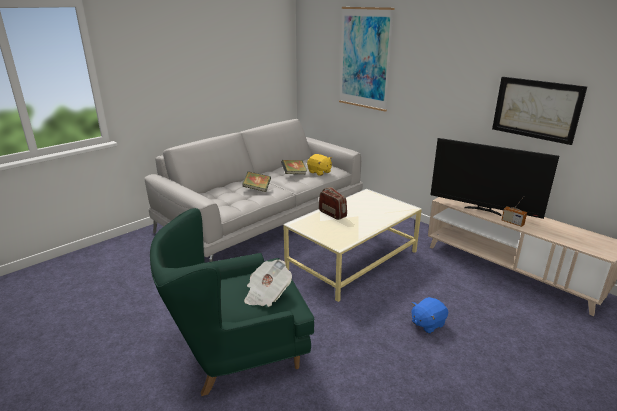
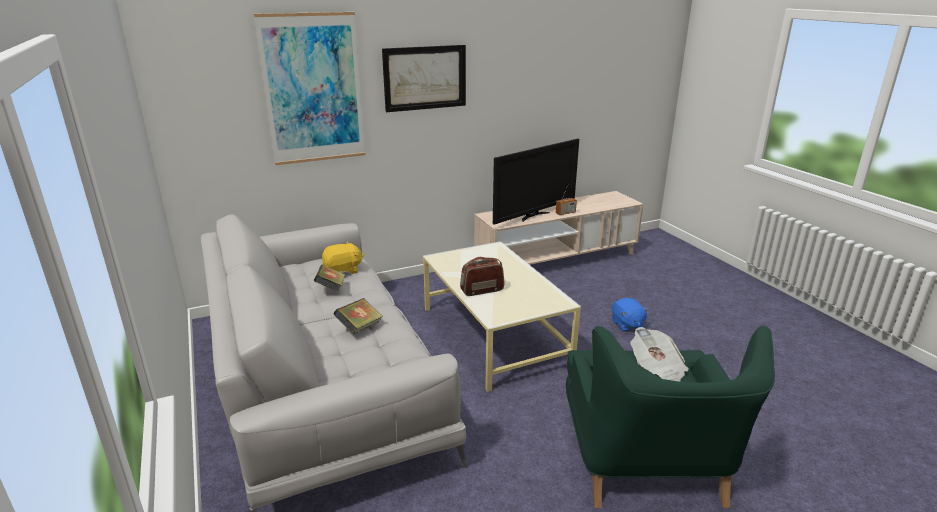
camera: 70 degrees left, 0 degrees up
picture [492,77,587,145] -> picture moved to [382,45,466,112]

